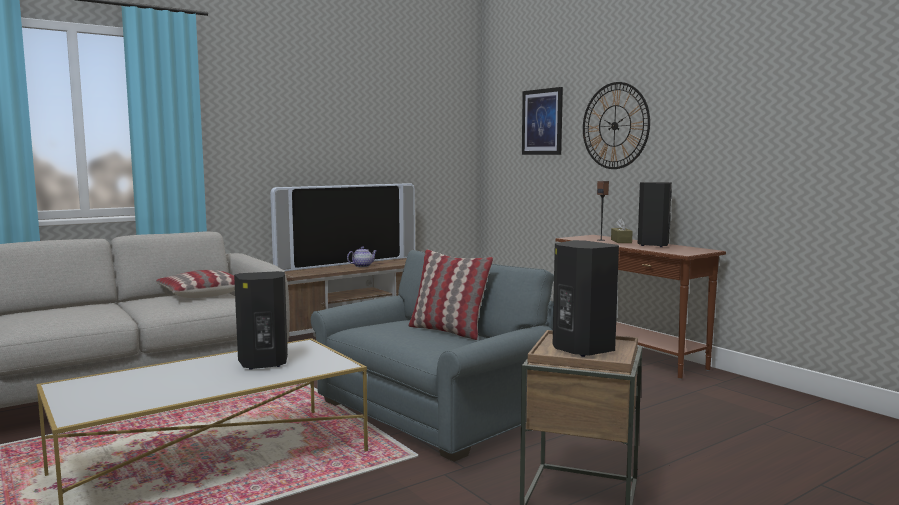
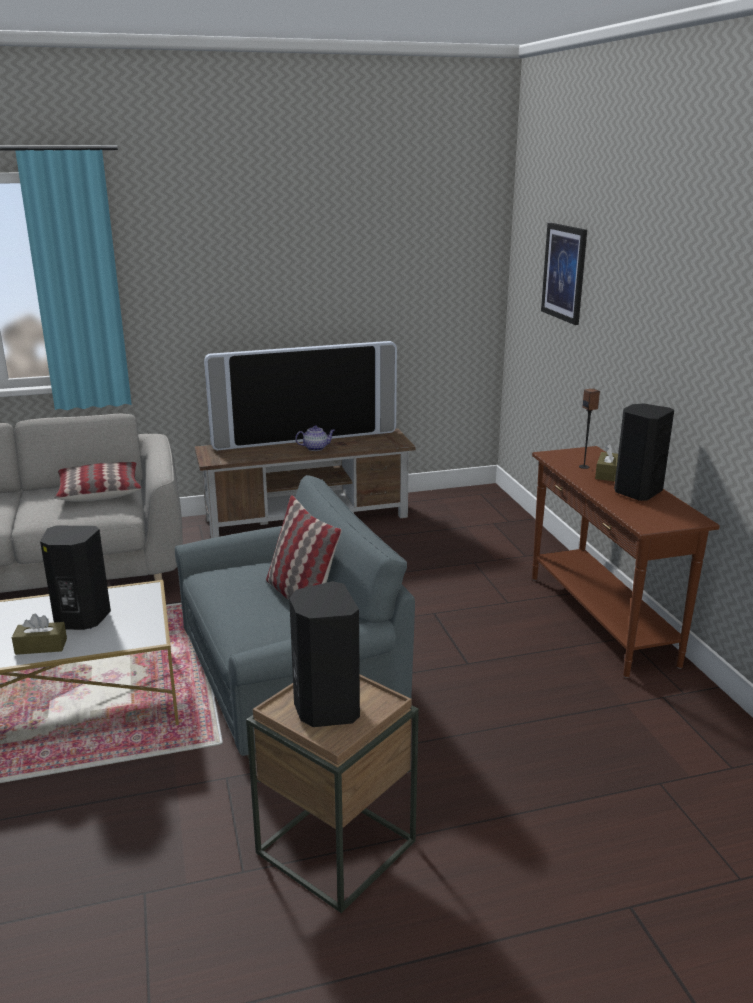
camera: 20 degrees right, 15 degrees up
wall clock [583,82,650,169] -> none
none -> brown tissue box [12,614,67,655]

